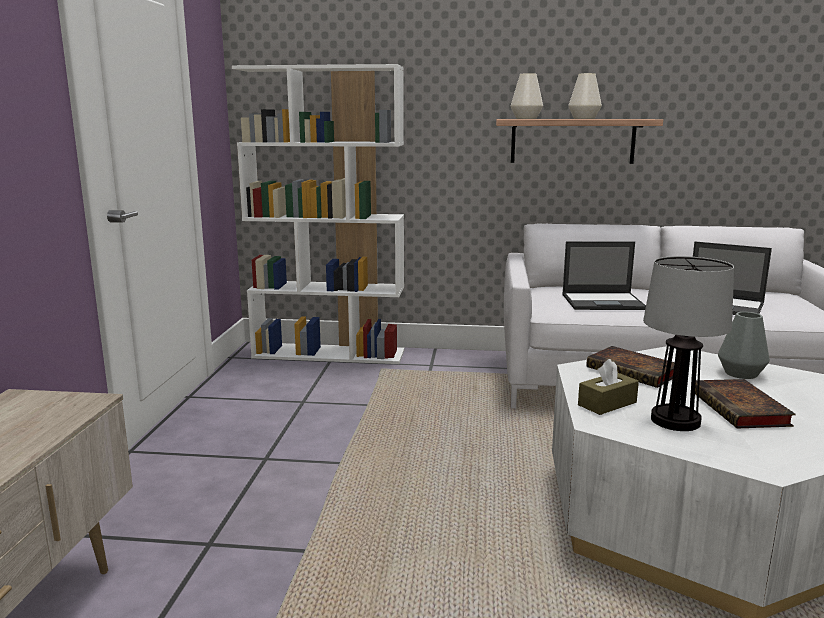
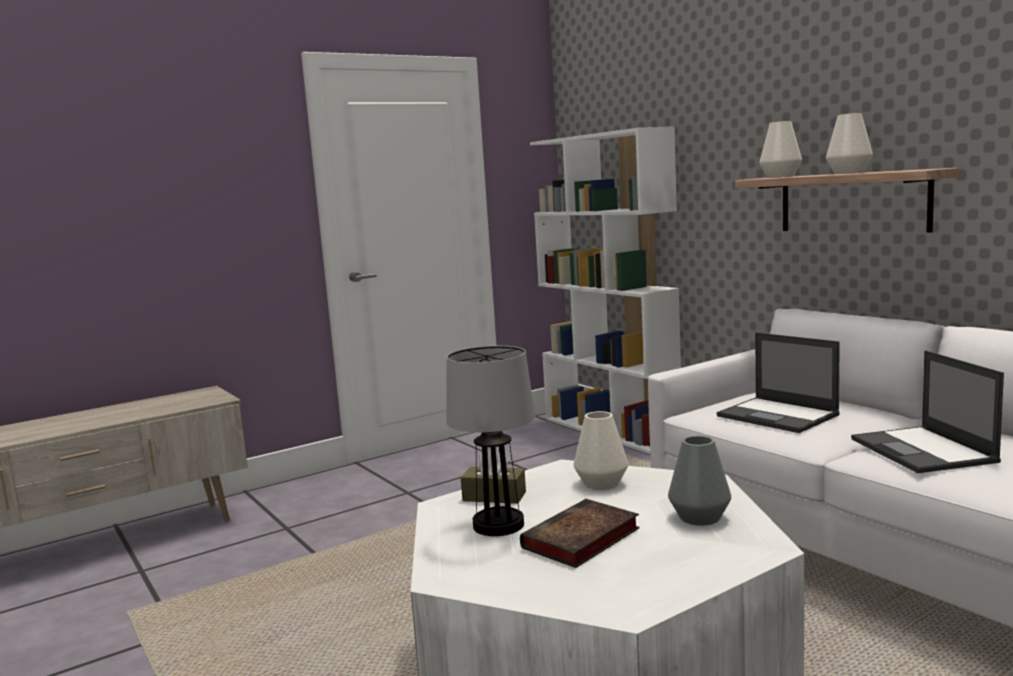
camera: 50 degrees right, 5 degrees down
book [586,346,675,388] -> white vase [574,411,628,490]

